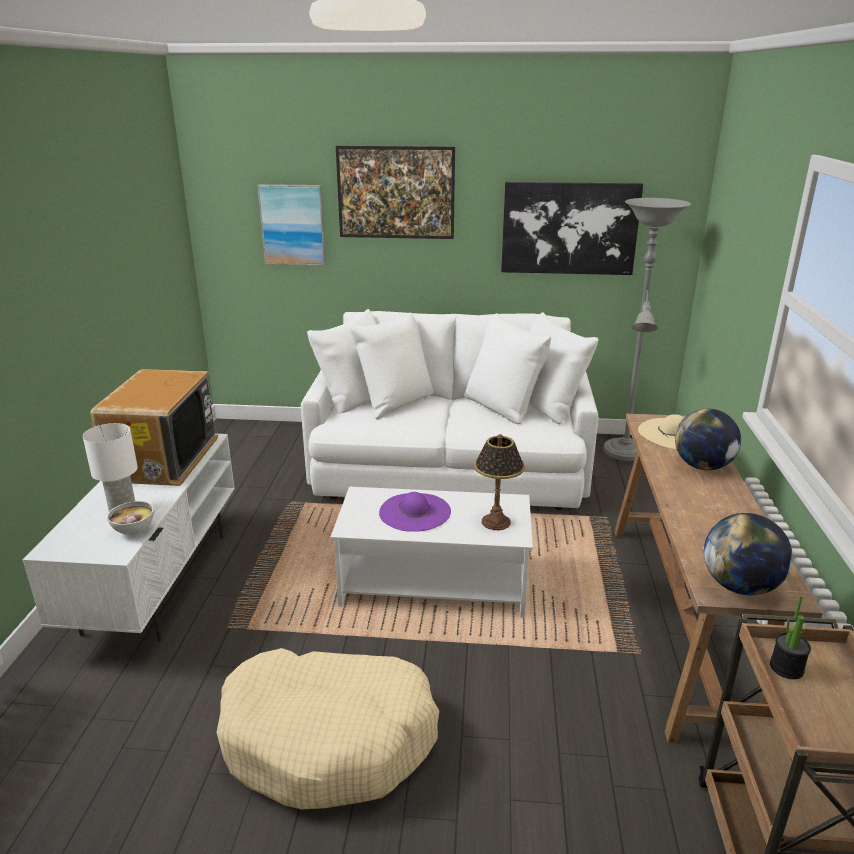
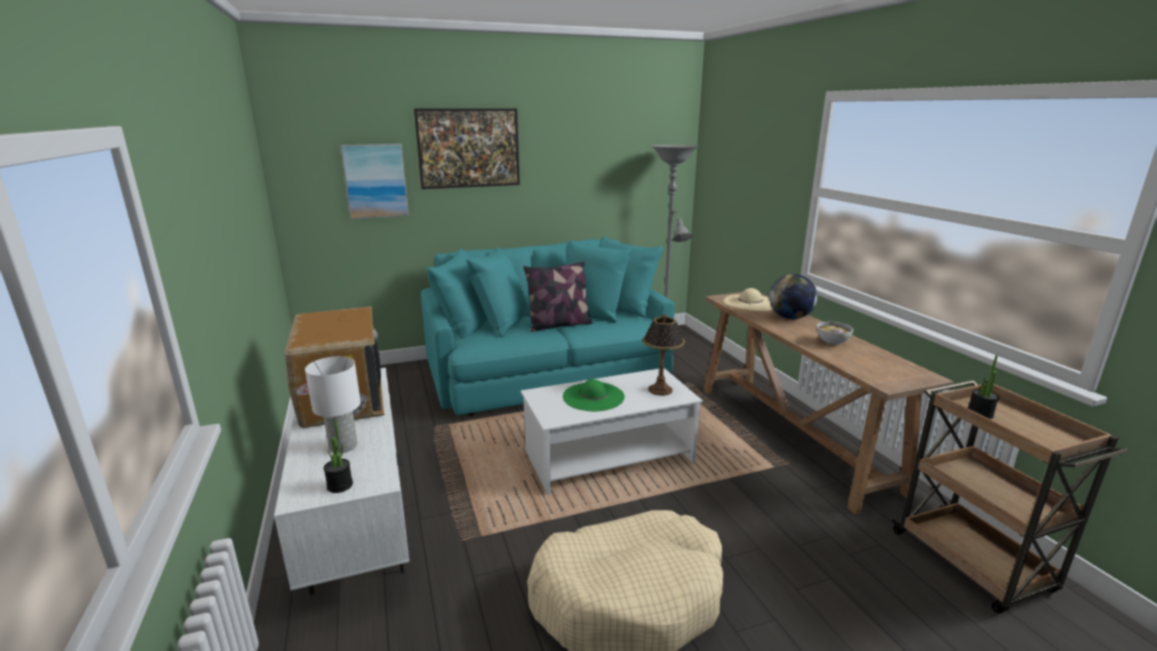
camera: 25 degrees left, 5 degrees down
bowl [107,501,154,535] -> bowl moved to [817,322,853,345]
white sofa [301,309,599,510] -> turquoise sofa [421,236,675,416]
purple hat [379,492,451,532] -> green hat [563,379,625,412]
picture [501,182,643,275] -> none
globe [704,513,793,595] -> none
none -> potted plant [324,420,353,493]
none -> pillow [523,261,593,332]

